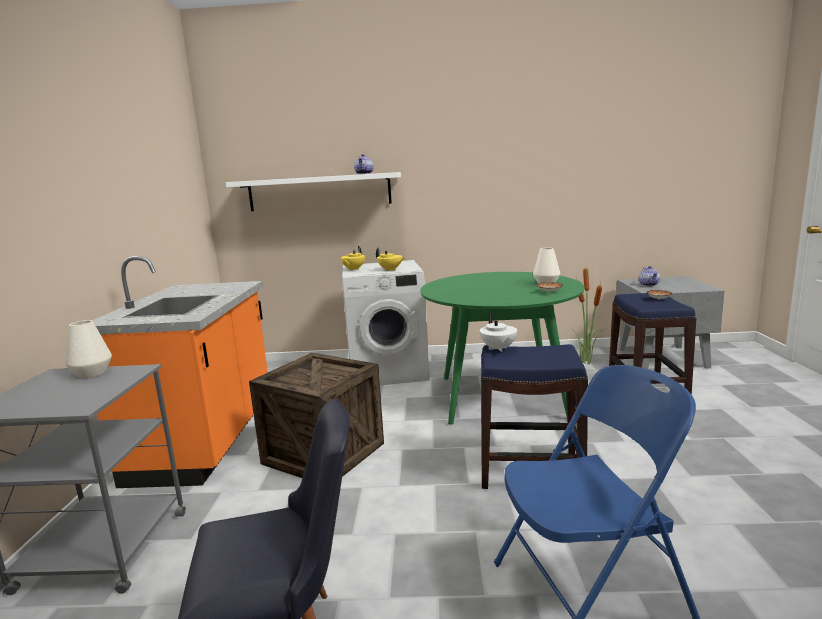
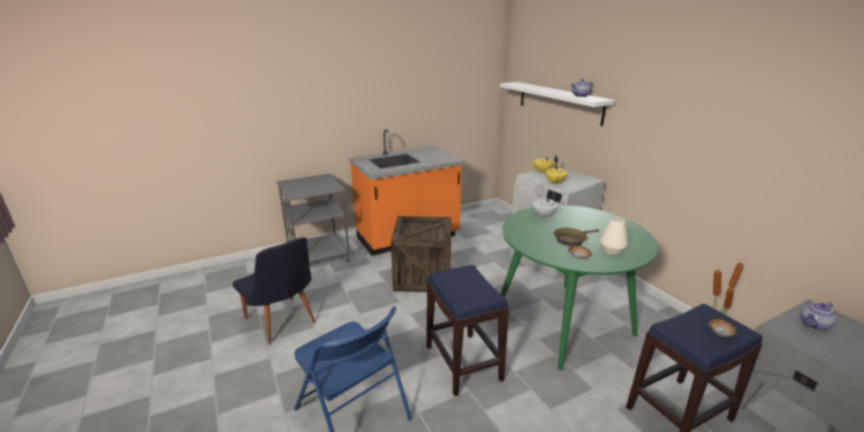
camera: 60 degrees right, 10 degrees up
white vase [65,320,112,378] -> none
white teapot [479,312,517,352] -> white teapot moved to [533,193,558,218]
none -> brown frying pan [554,228,599,246]

